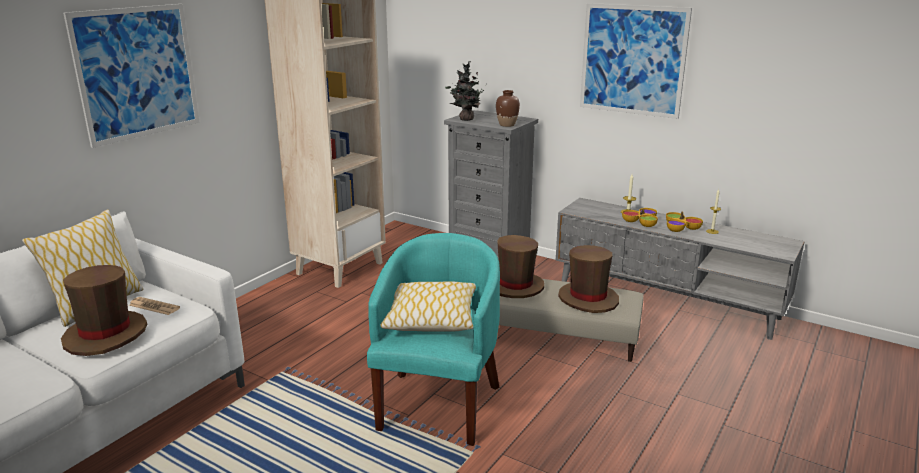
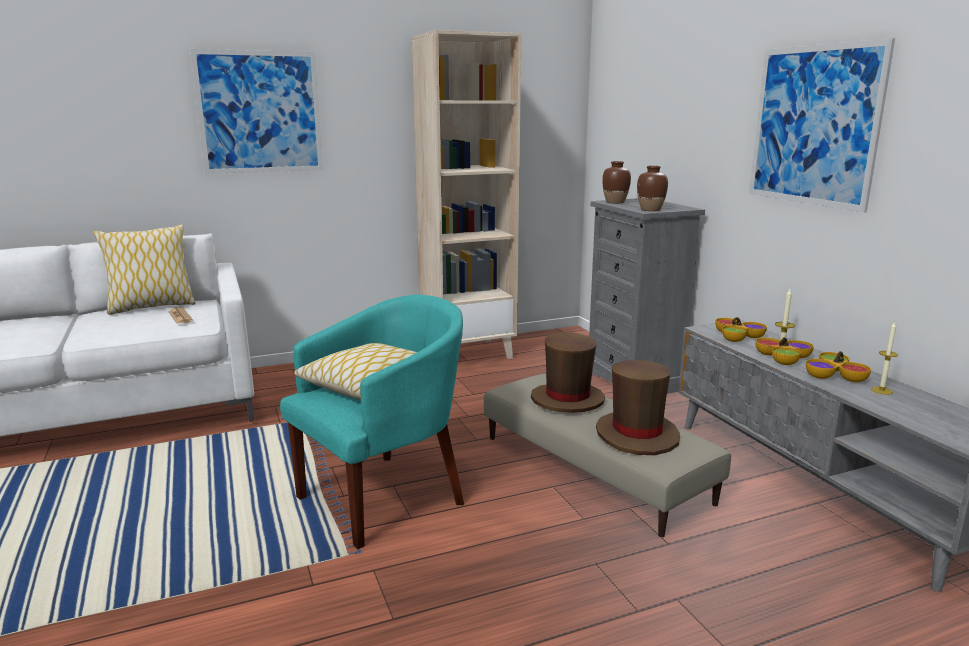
camera: 35 degrees right, 5 degrees down
brown hat [61,265,147,356] -> none
potted plant [445,61,484,121] -> brown vase [602,161,631,204]
none -> bowl [715,317,767,342]

